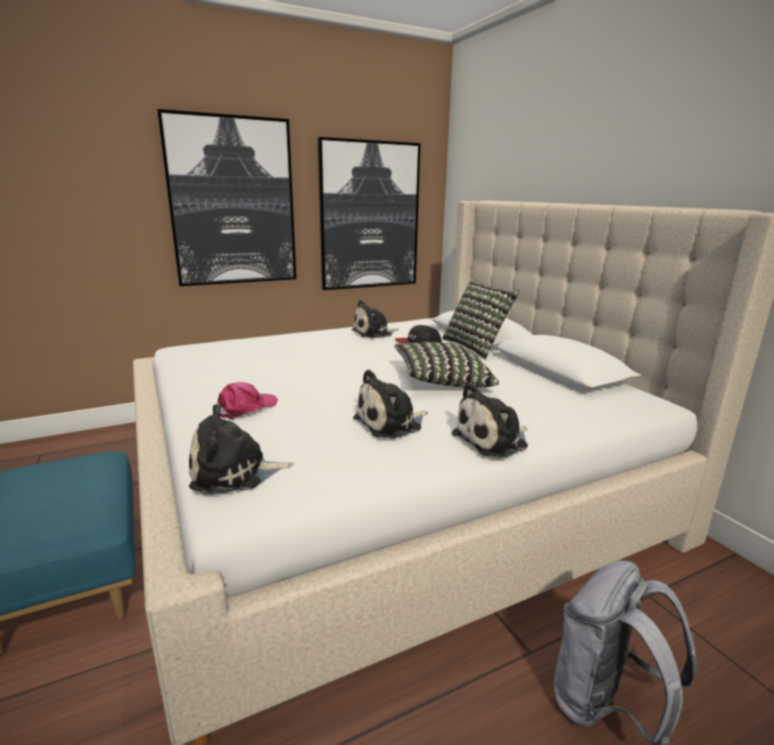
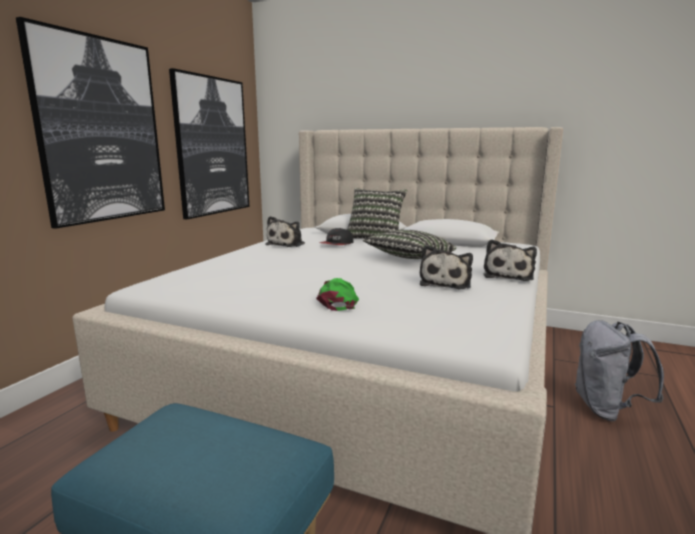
camera: 40 degrees left, 5 degrees down
plush toy [189,404,294,495] -> none
pink cap [218,382,278,419] -> green cap [316,278,359,311]

